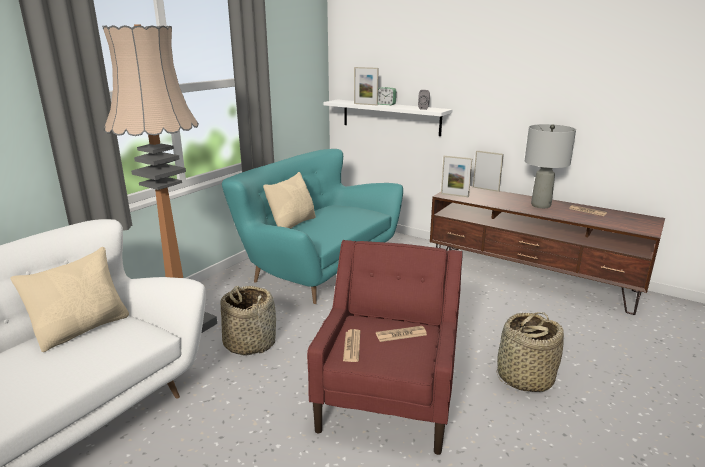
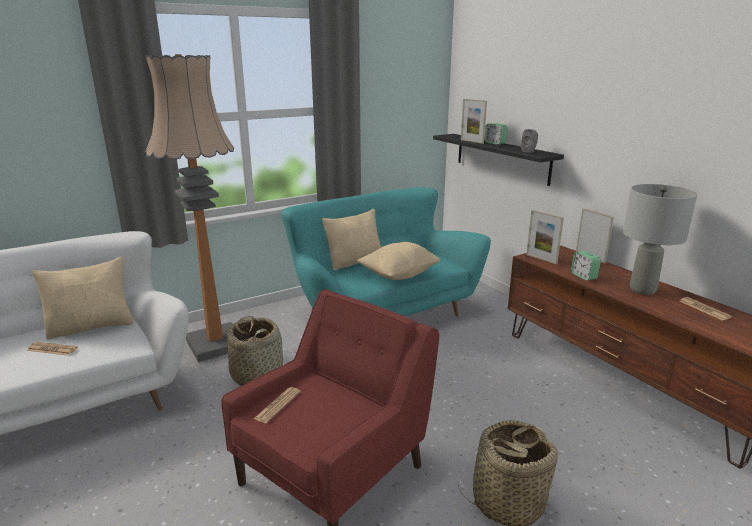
camera: 25 degrees right, 0 degrees up
white shelf [323,99,452,136] -> black shelf [433,134,564,186]
newspaper [376,326,427,342] -> newspaper moved to [27,342,78,356]
none -> beige pillow [357,242,441,280]
none -> alarm clock [571,251,601,280]

